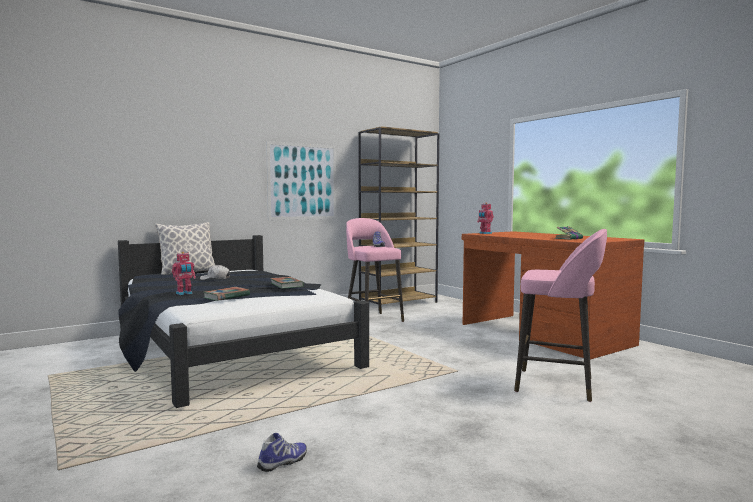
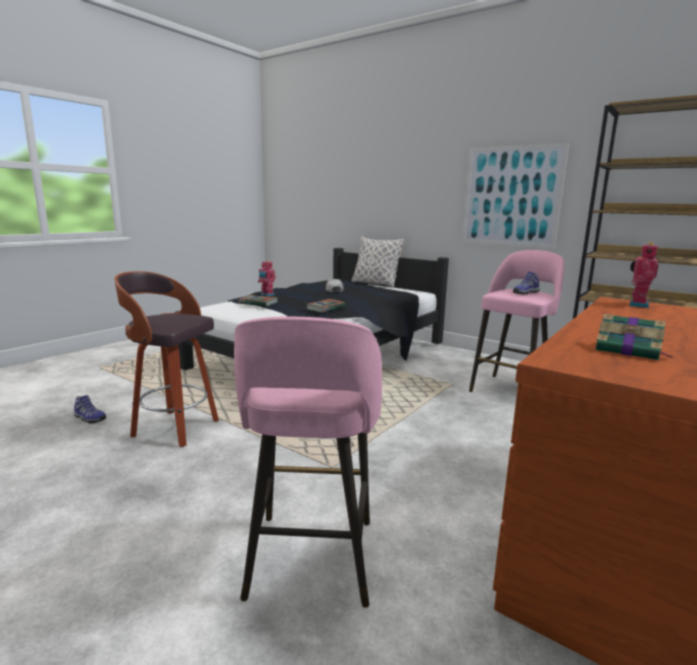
camera: 70 degrees right, 10 degrees up
none -> stool [114,271,219,447]

